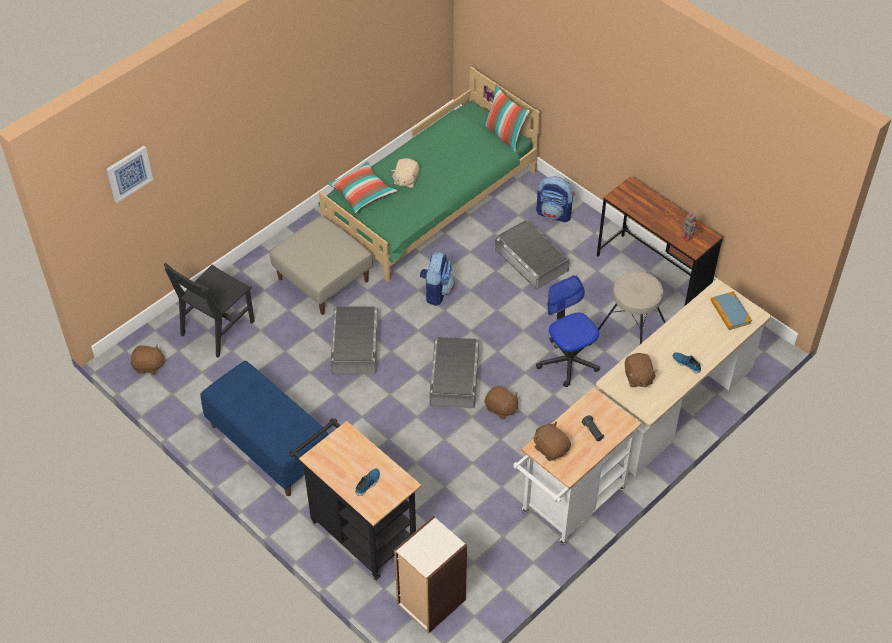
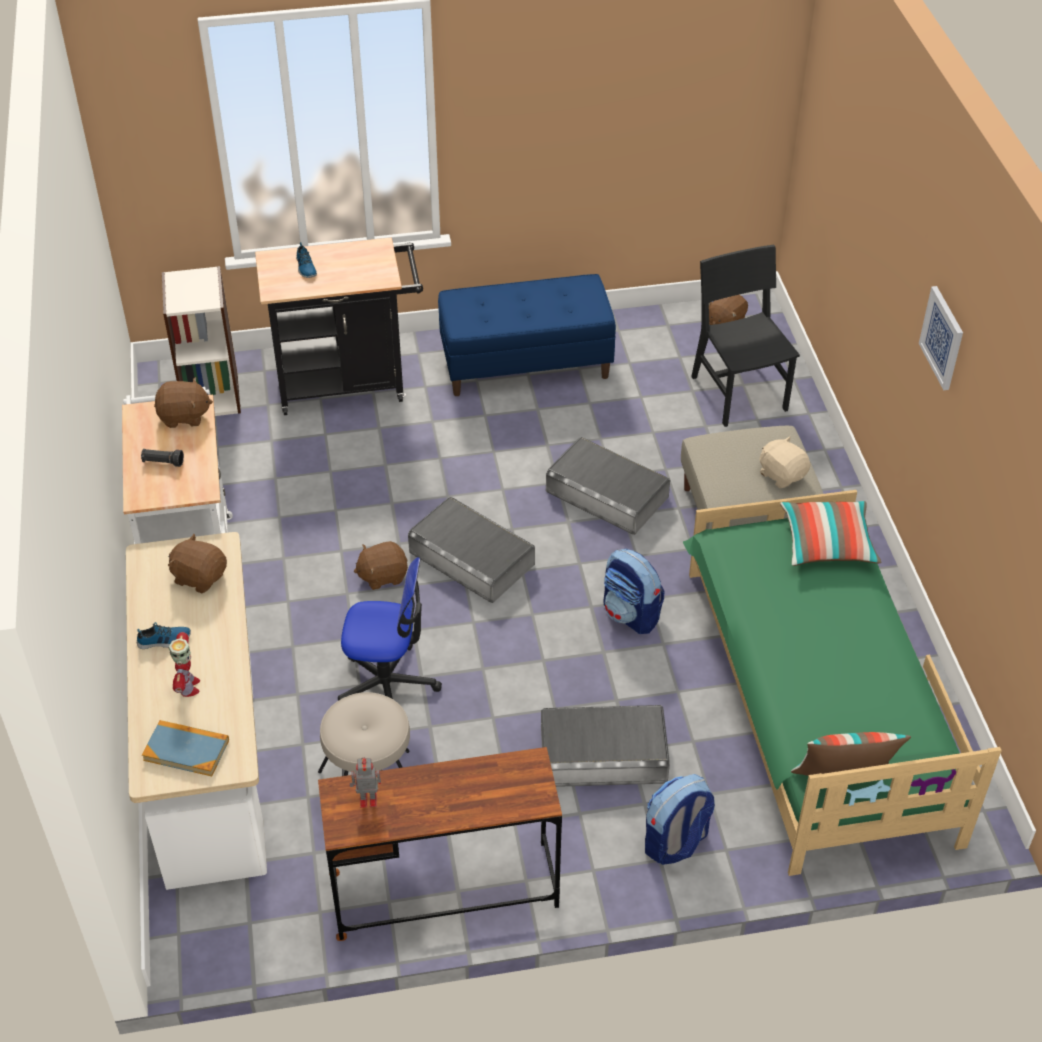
camera: 125 degrees right, 5 degrees down
picture [107,146,153,203] -> picture moved to [919,286,963,390]
beige plush toy [391,158,419,188] -> beige plush toy moved to [760,436,810,488]
none -> toy robot [169,632,200,697]

